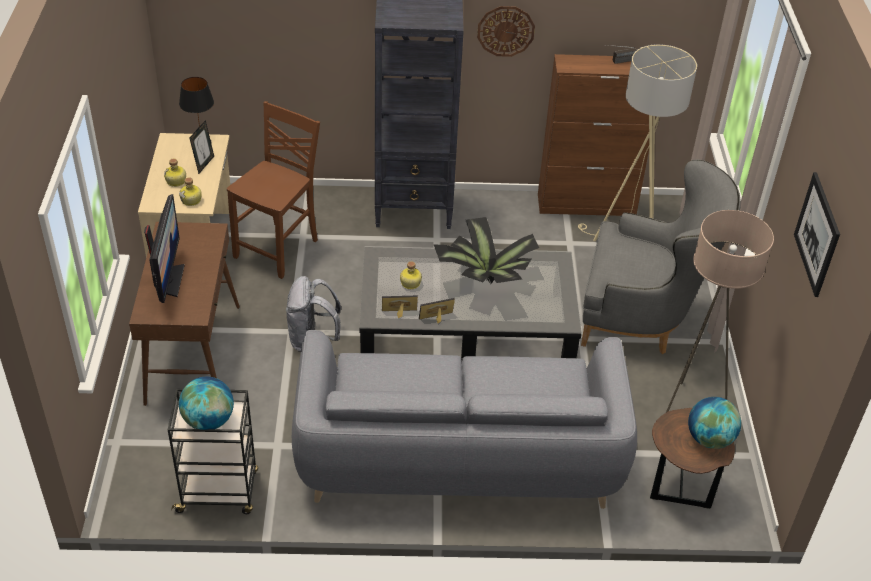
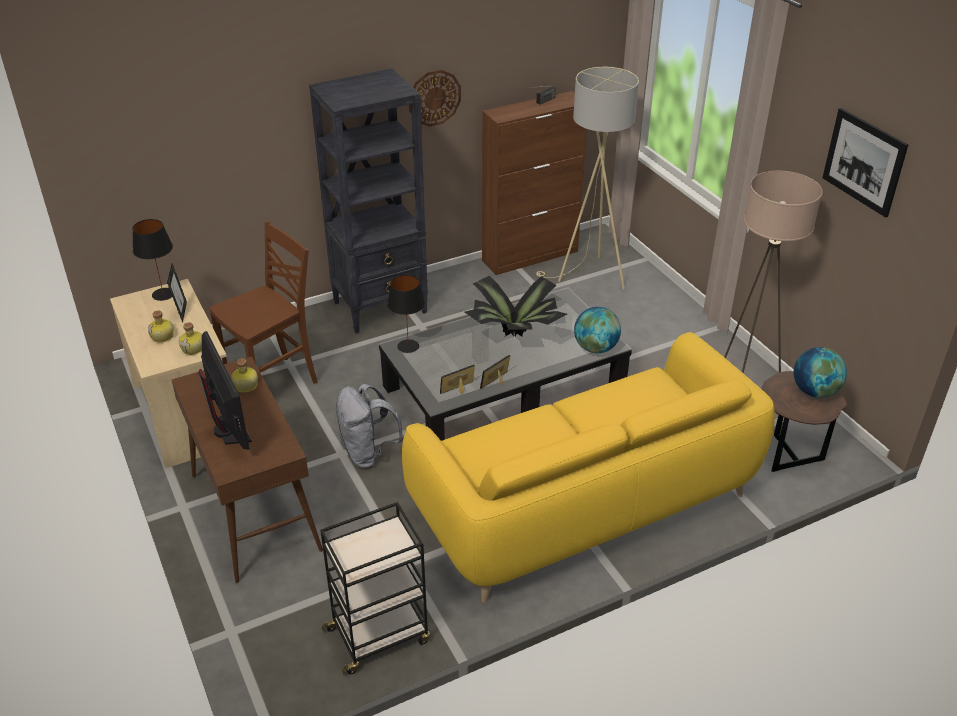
camera: 25 degrees left, 5 degrees down
globe [179,377,234,430] -> globe moved to [574,307,621,353]
brown chair [227,101,320,279] -> brown chair turned 45 degrees clockwise [210,221,318,384]
grey sofa [292,330,637,509] -> yellow sofa [402,332,775,603]
bottle [400,261,422,289] -> bottle moved to [231,358,258,393]
grey armchair [581,159,741,354] -> none
none -> black table lamp [387,275,425,353]

